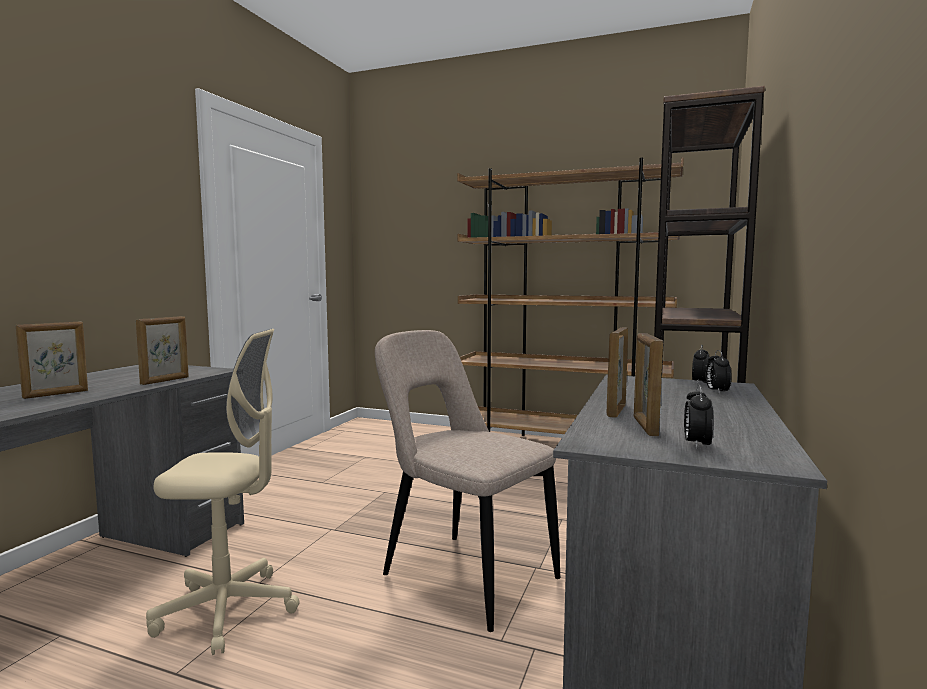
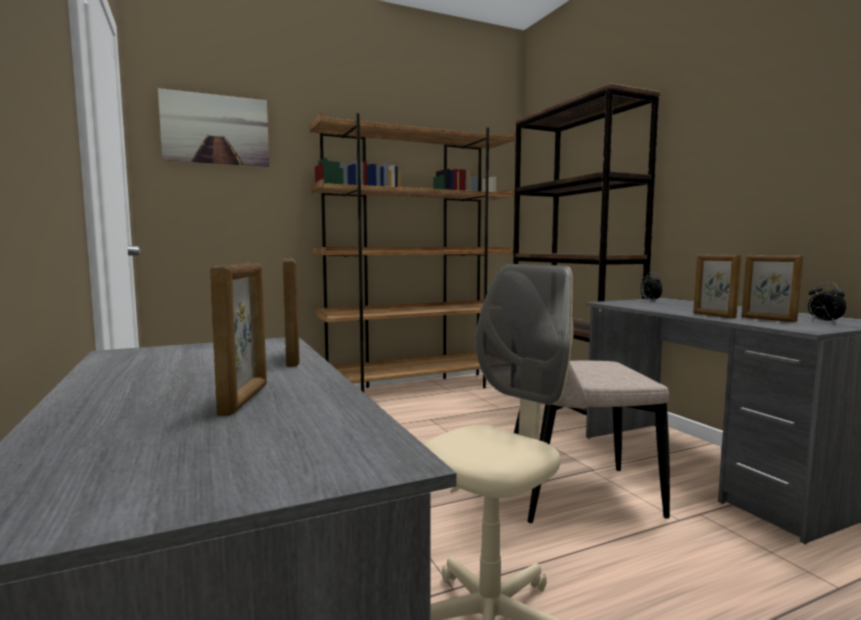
camera: 45 degrees left, 0 degrees up
alarm clock [706,350,732,394] -> none
none -> picture [158,88,269,167]

